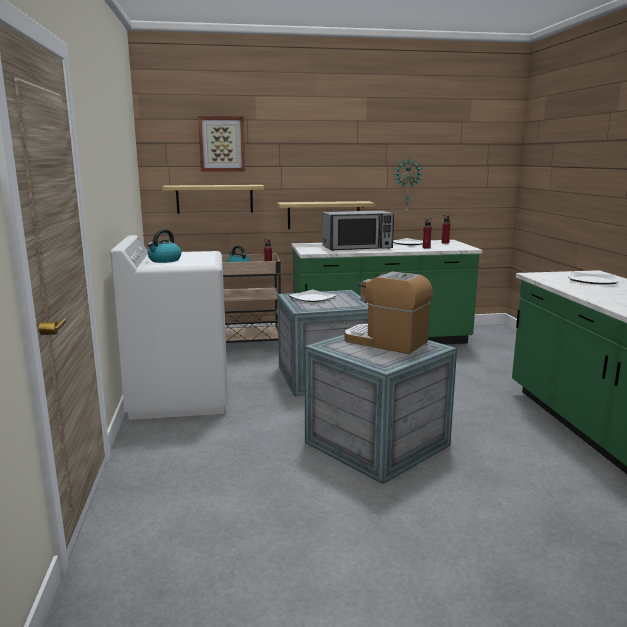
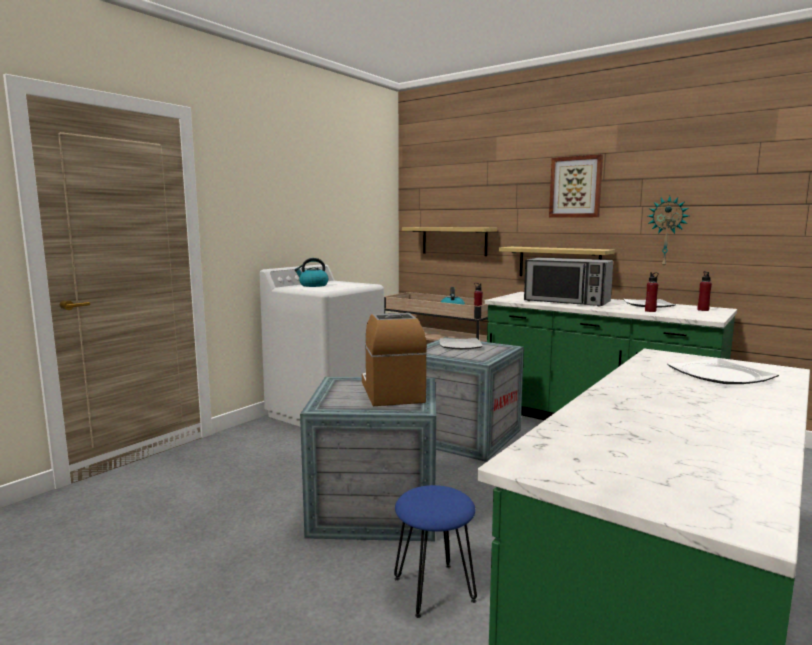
camera: 45 degrees right, 5 degrees down
picture [198,116,245,172] -> picture moved to [549,154,603,218]
none -> blue stool [394,485,477,618]

